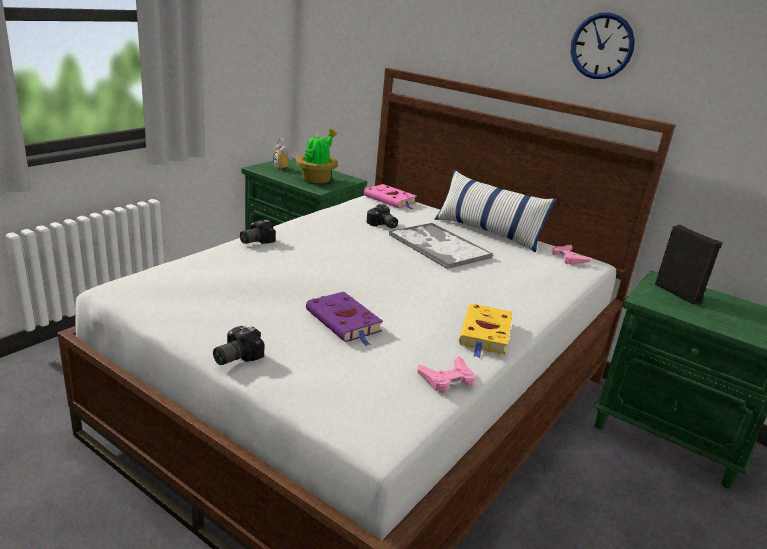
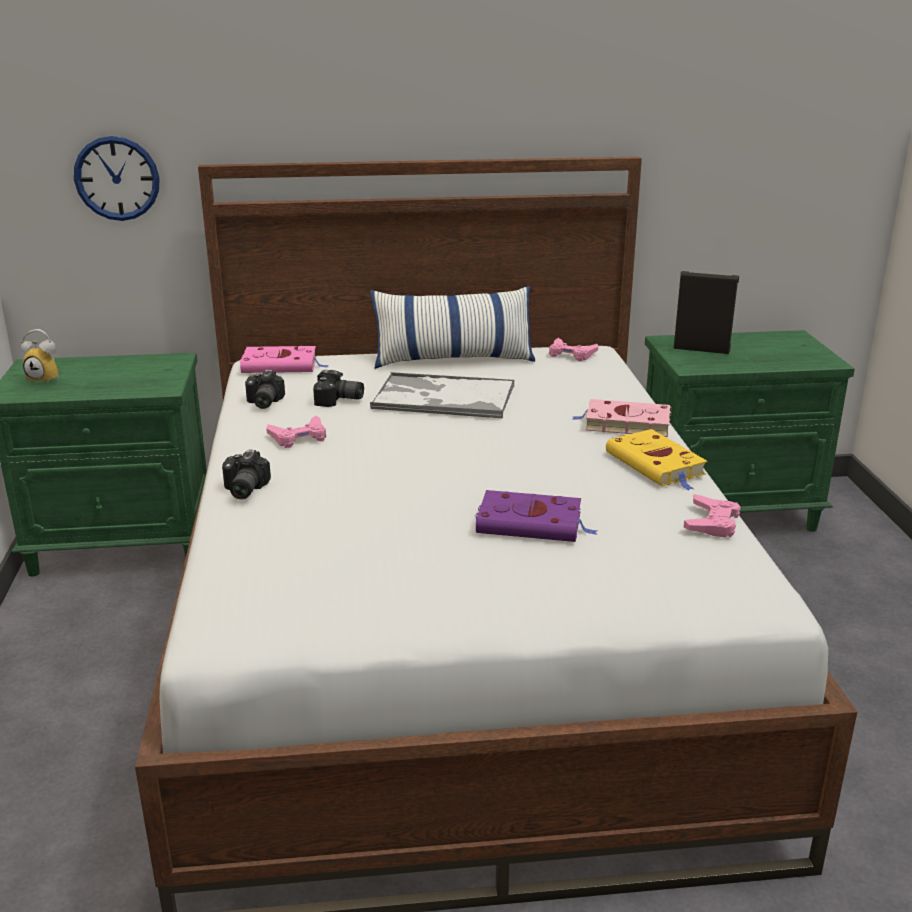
camera: 40 degrees left, 0 degrees up
camera [213,326,264,365] -> camera moved to [245,370,285,409]
potted plant [296,129,338,183] -> none
wall clock [571,12,635,79] -> wall clock moved to [74,136,160,221]
none -> pink game controller [266,416,326,448]
none -> pink book [572,399,671,437]

